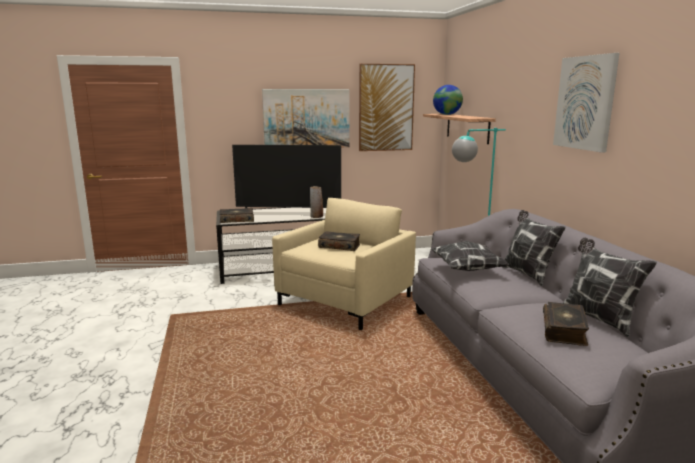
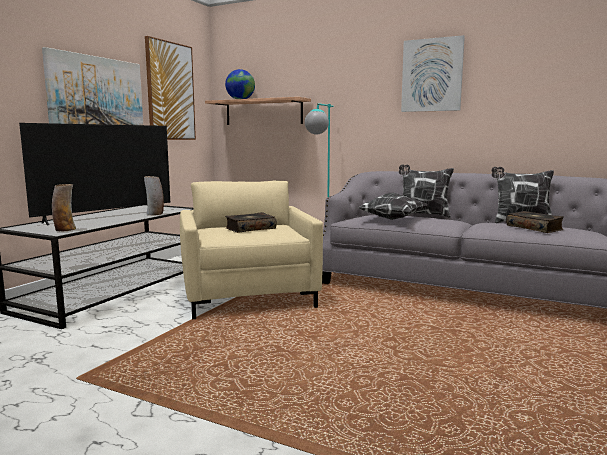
camera: 50 degrees left, 5 degrees down
book [220,208,254,223] -> vase [52,184,76,231]

